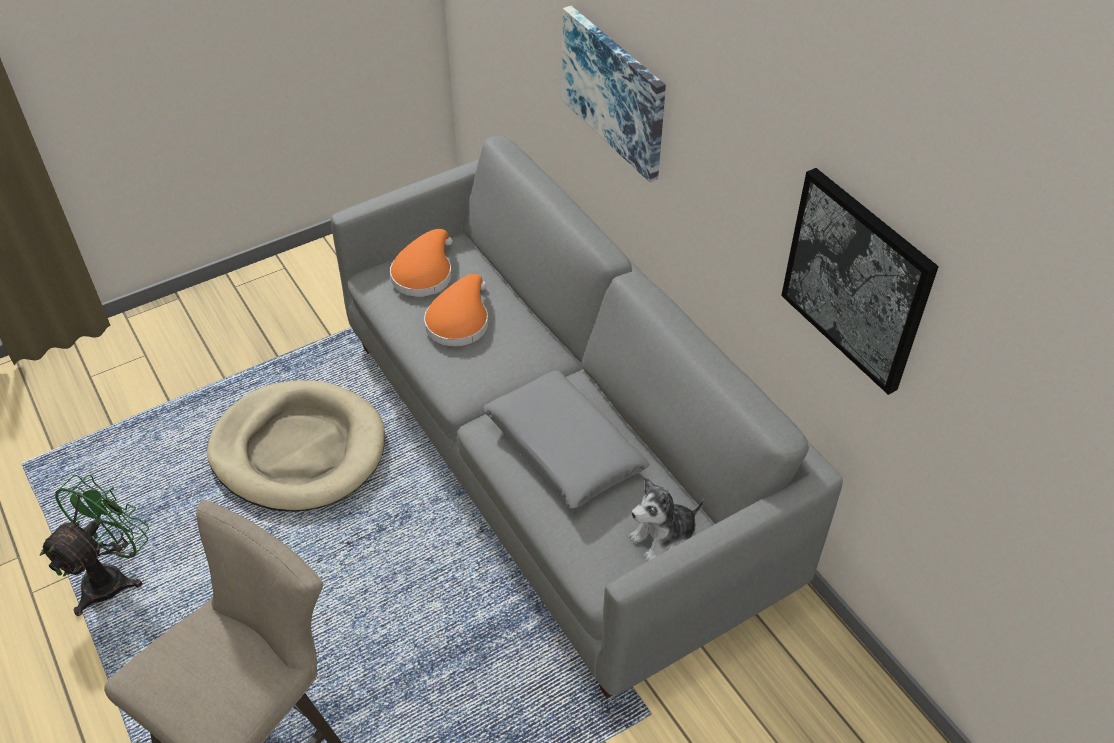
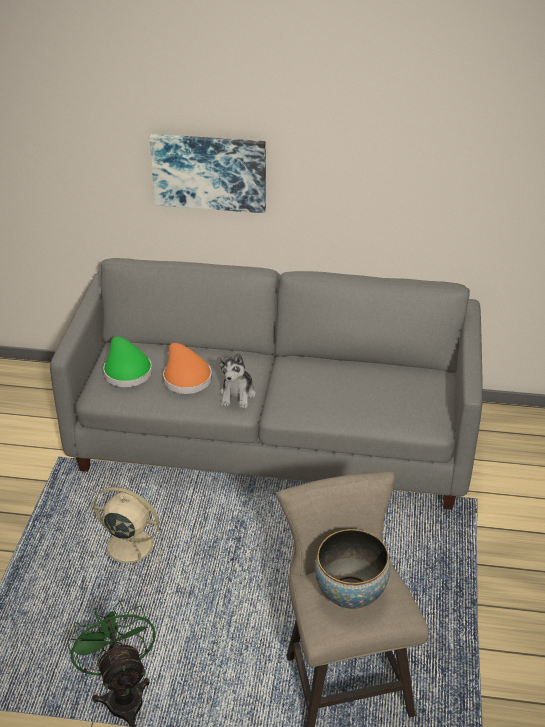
camera: 50 degrees left, 10 degrees down
beige dog bed [207,380,385,512] -> beige fan [93,487,164,570]
orange hat [390,229,453,297] -> green hat [103,336,152,387]
grey pillow [483,371,649,509] -> none
plush toy [629,477,704,561] -> plush toy moved to [217,353,256,409]
picture [781,168,939,395] -> none
none -> bowl [315,529,390,610]

